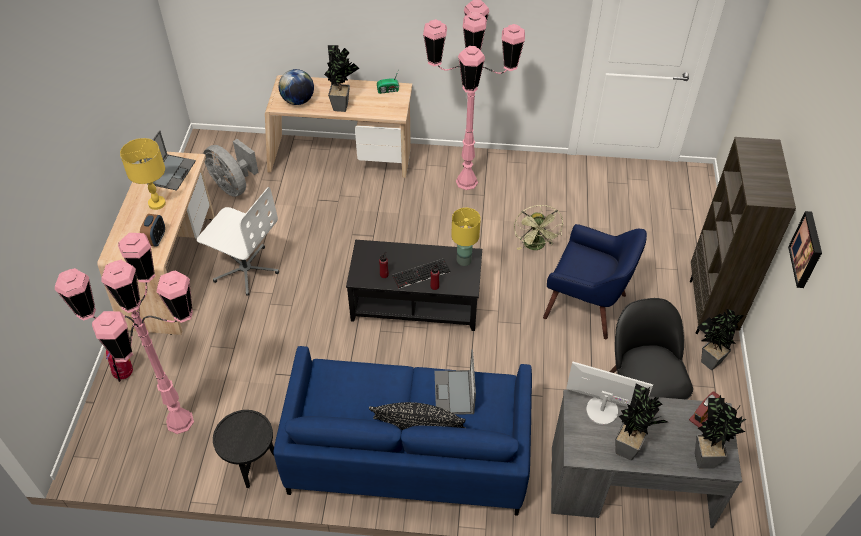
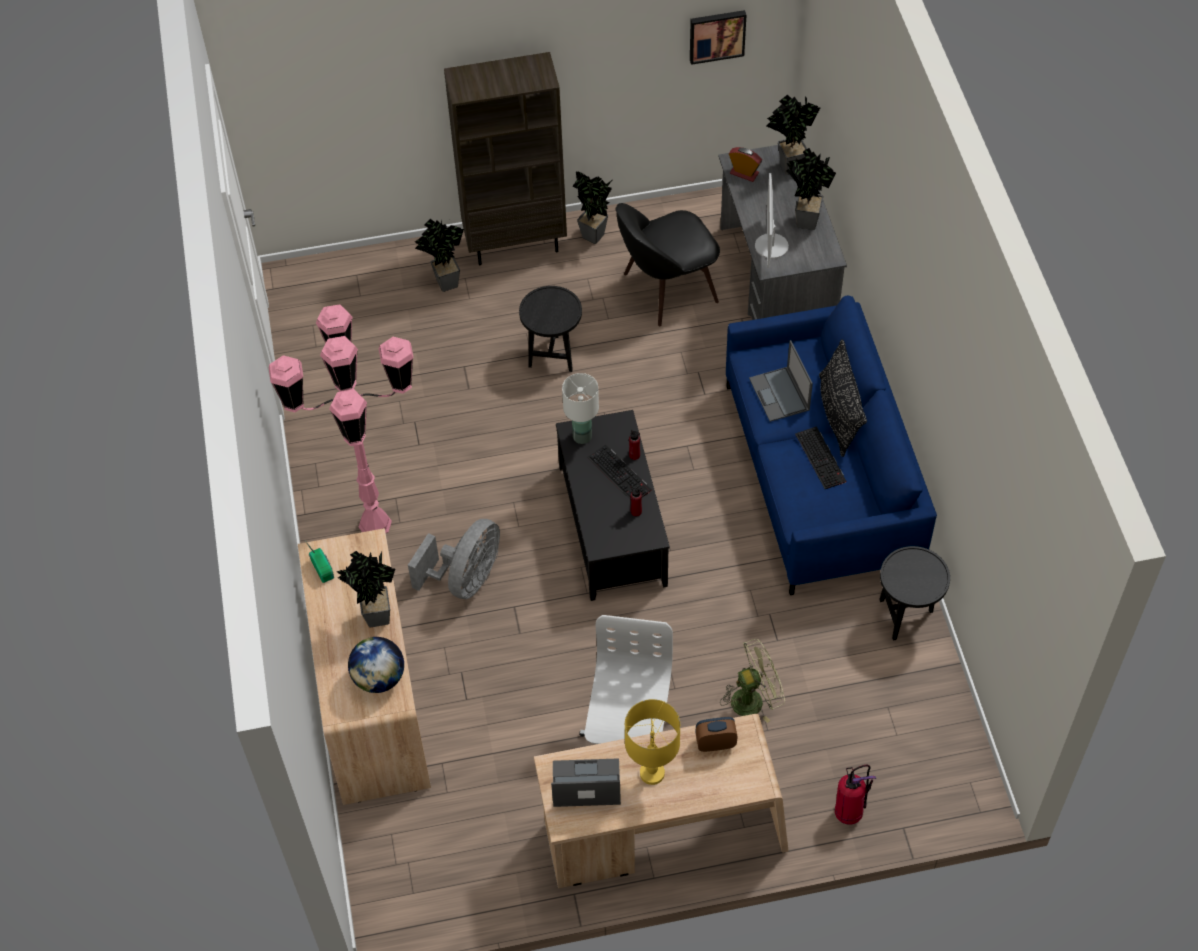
camera: 105 degrees left, 5 degrees up
pink floor lamp [55,233,194,434] -> none
grey fan [203,139,258,197] -> grey fan moved to [408,519,500,599]
laptop [434,349,476,415] -> laptop turned 90 degrees clockwise [749,340,813,422]
yellow table lamp [451,208,481,266] -> white table lamp [562,373,599,444]
green fan [514,205,563,250] -> green fan moved to [720,639,785,723]
blue armchair [543,224,647,339] -> black side table [519,286,582,372]
picture [788,211,822,288] -> picture moved to [690,10,746,65]
none -> potted plant [415,219,464,292]
none -> keyboard [795,426,846,489]

